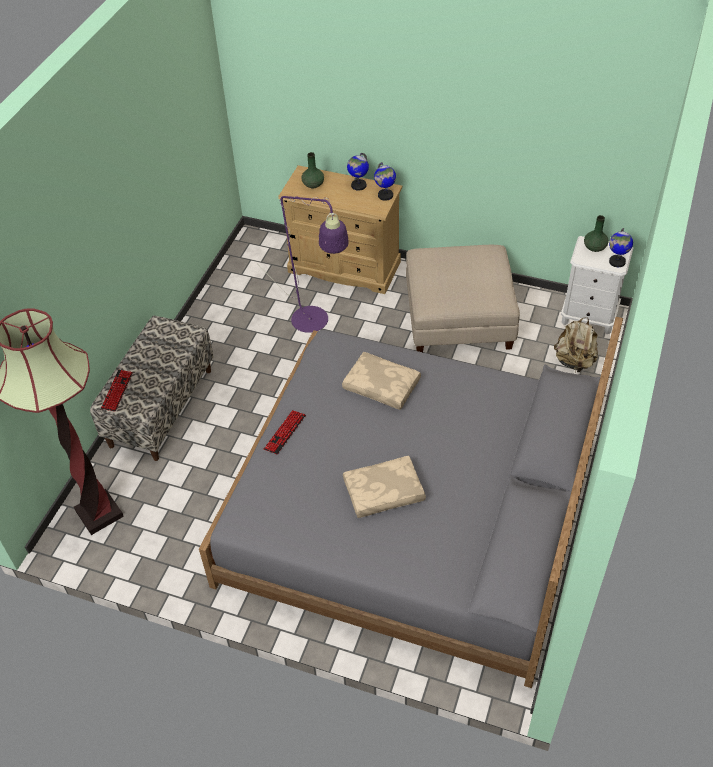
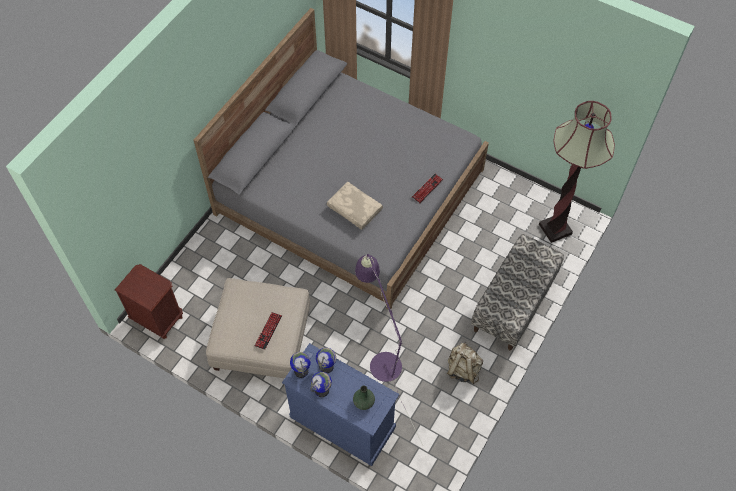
camera: 170 degrees left, 10 degrees up
keyboard [101,370,133,411] -> keyboard moved to [255,312,282,350]
beige dresser [278,165,402,294] -> blue dresser [282,343,400,466]
beige pillow [343,456,426,518] -> none
beige backpack [554,317,598,372] -> beige backpack moved to [447,342,483,384]
white nightstand [561,236,633,334] -> brown nightstand [115,264,183,339]
green vase [584,215,609,252] -> none
globe [609,228,633,267] -> globe moved to [316,348,336,373]

